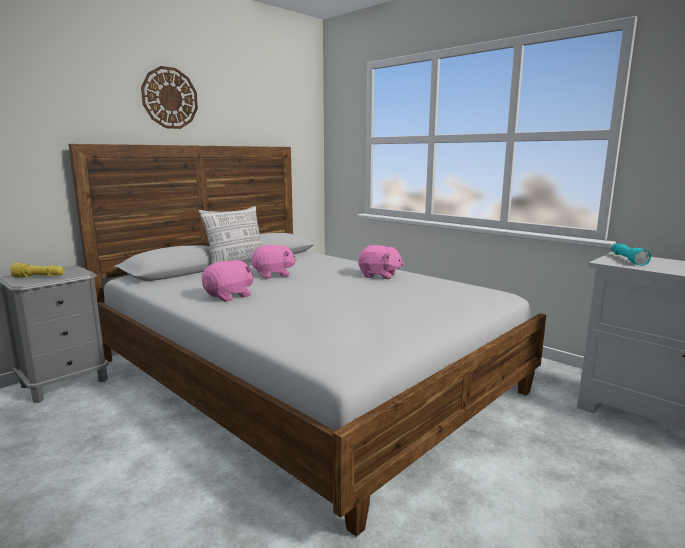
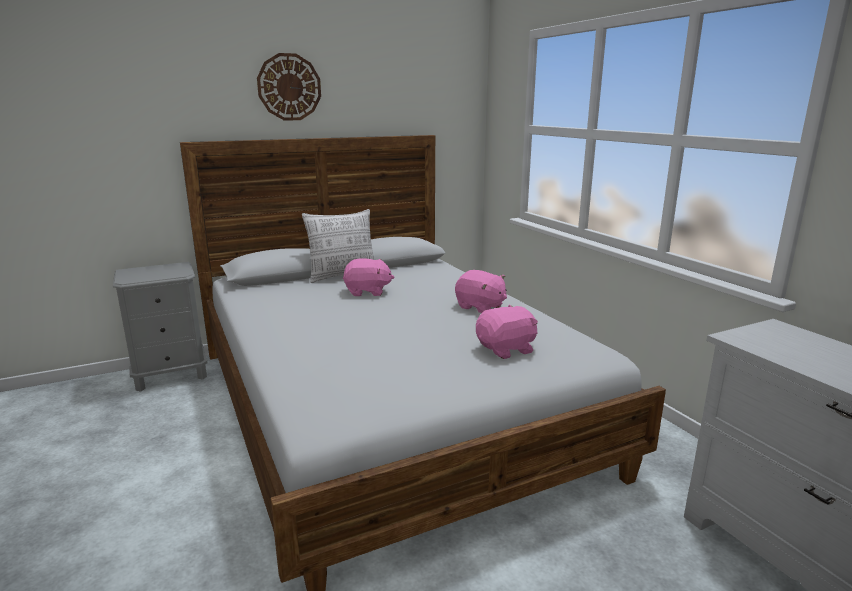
camera: 20 degrees right, 5 degrees up
yellow flashlight [10,263,65,278] -> none
pink plush toy [202,260,253,302] -> pink plush toy moved to [476,305,538,359]
turquoise flashlight [611,243,651,266] -> none

